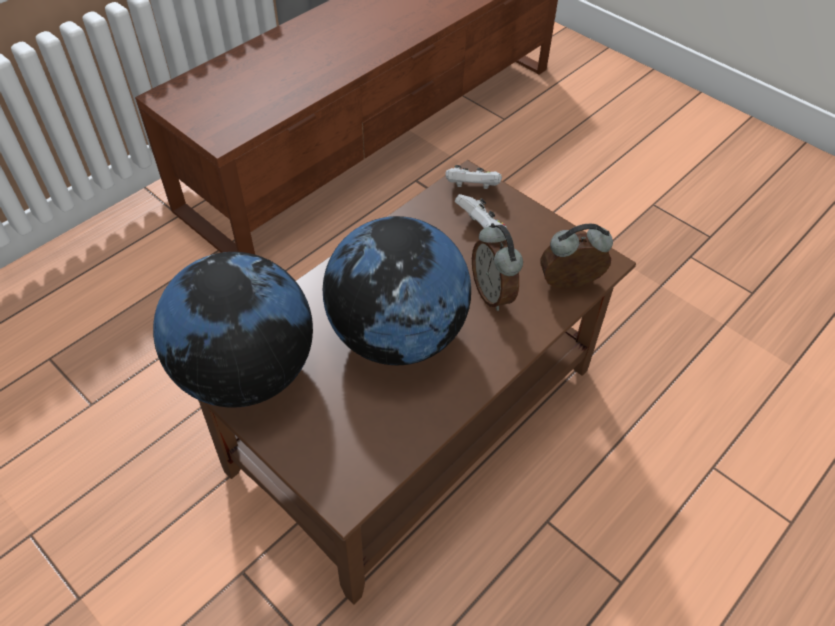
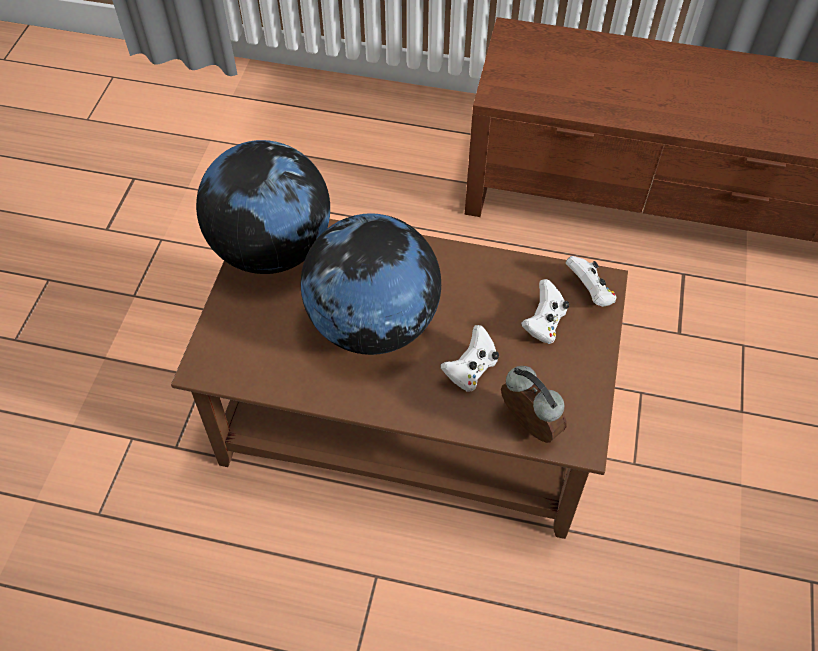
camera: 60 degrees right, 5 degrees up
alarm clock [472,223,523,311] -> white game controller [441,325,499,392]

